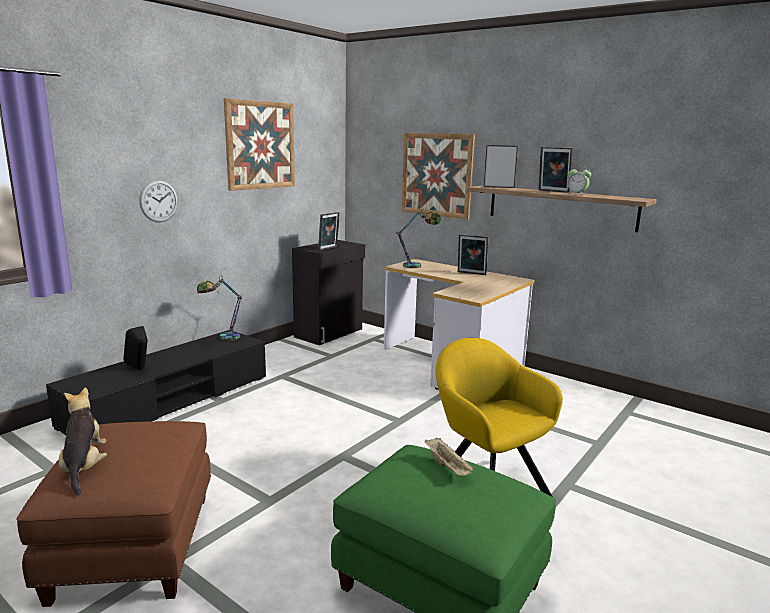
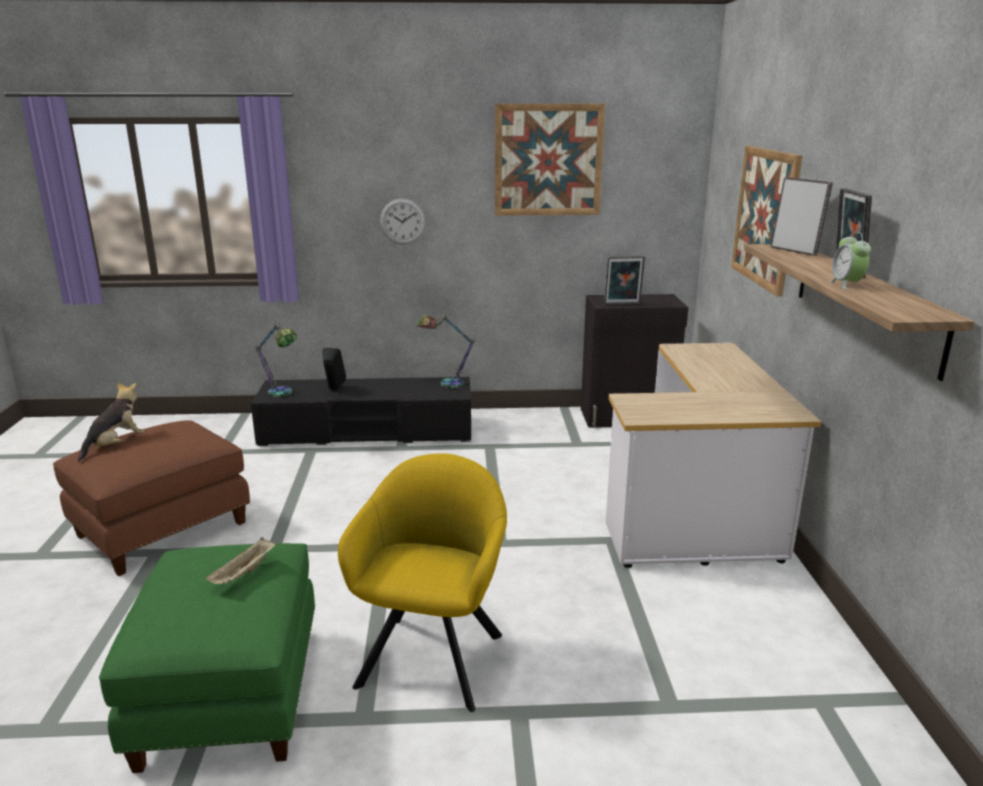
camera: 50 degrees right, 5 degrees up
table lamp [397,208,441,268] -> table lamp moved to [255,321,297,398]
picture frame [458,234,488,275] -> none

